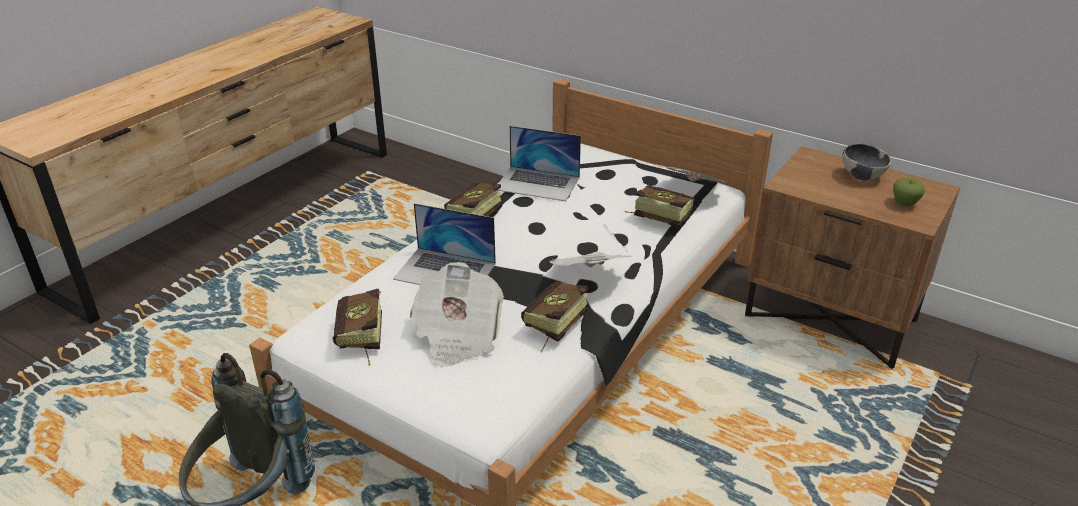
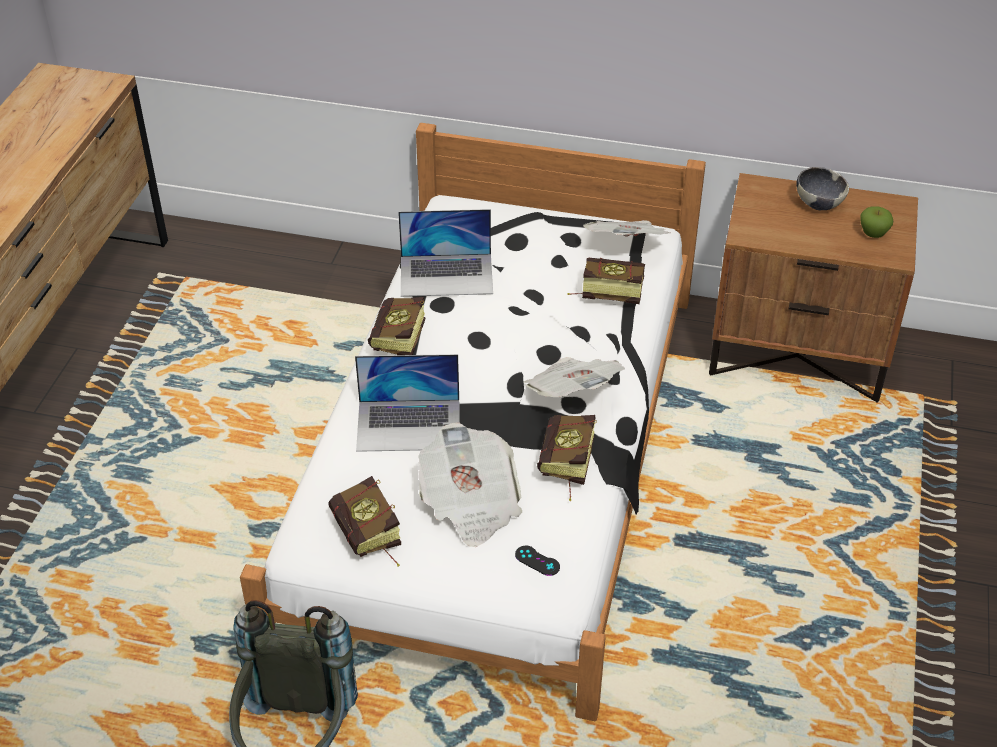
camera: 20 degrees left, 10 degrees up
none -> black game controller [515,546,560,576]

